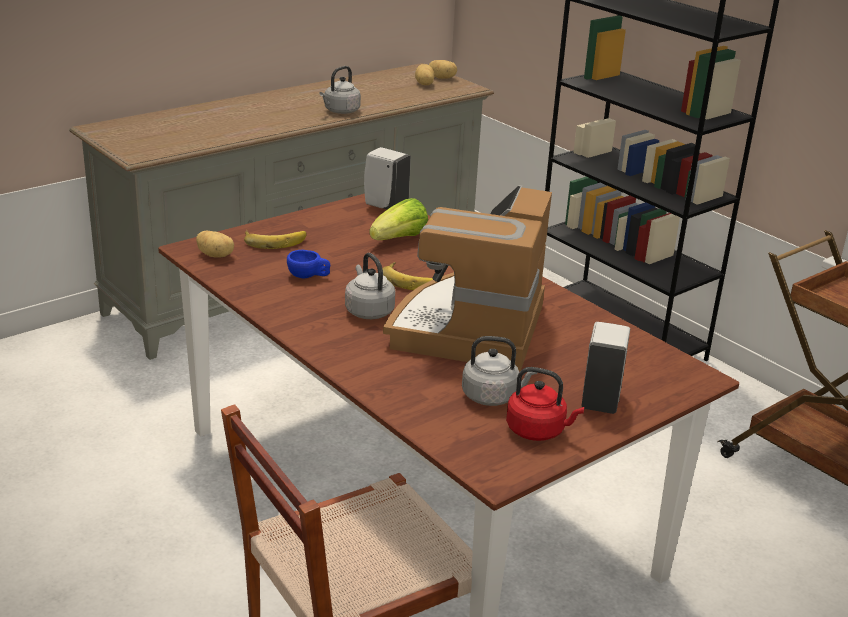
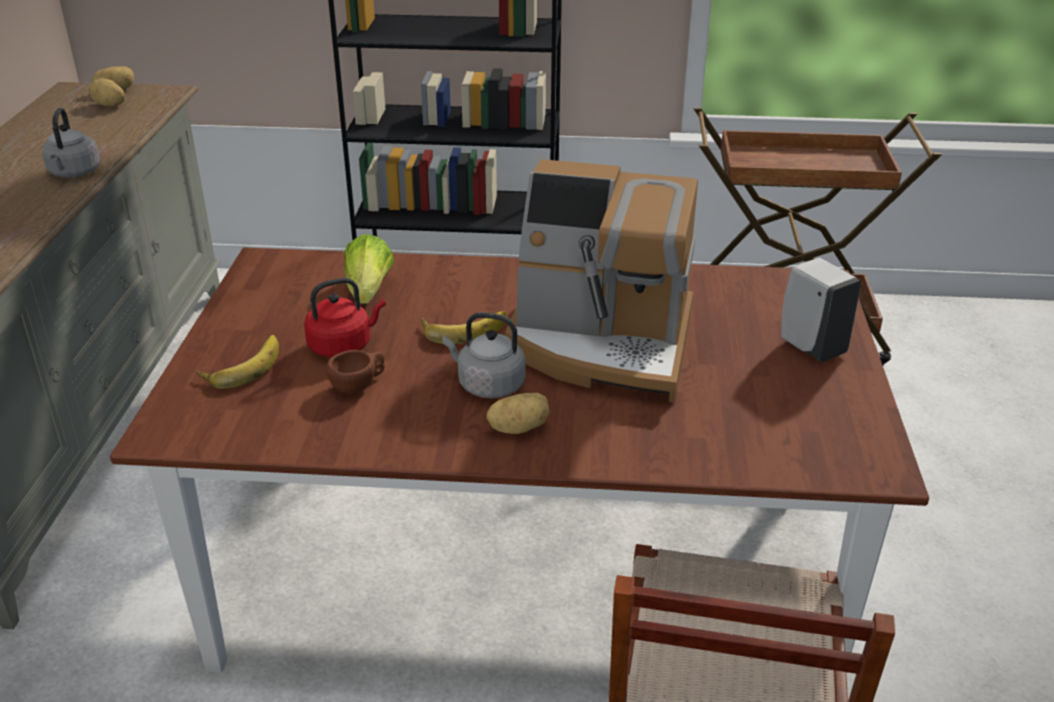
camera: 45 degrees left, 5 degrees up
potato [196,231,234,258] -> potato moved to [486,393,550,434]
blue cup [287,250,331,278] -> brown cup [326,350,385,393]
white soap dispenser [364,147,411,209] -> none
coffee machine [383,185,552,371] -> coffee machine turned 45 degrees counterclockwise [505,159,698,403]
grey kettle [462,336,537,406] -> none
red kettle [506,367,584,441] -> red kettle moved to [304,278,386,358]

